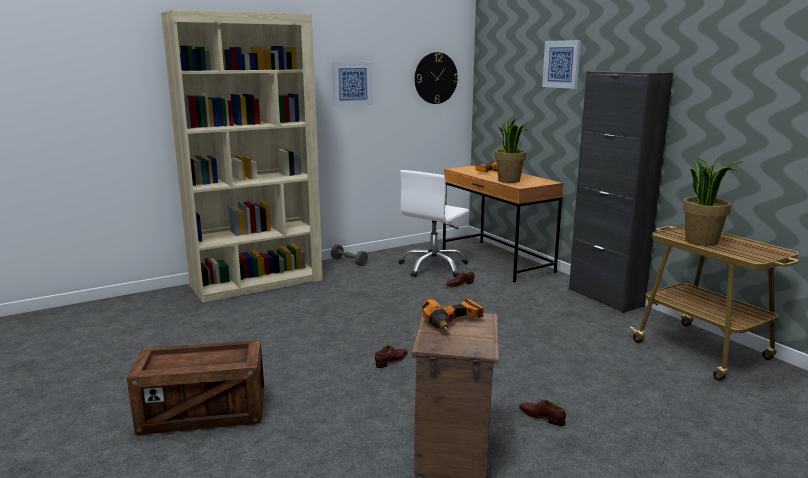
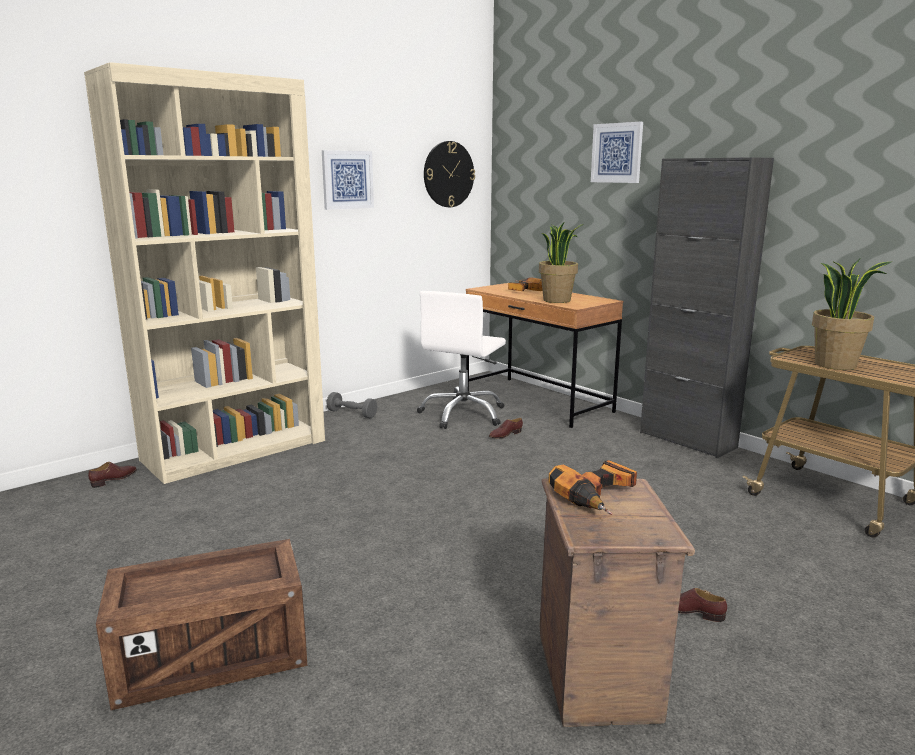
camera: 10 degrees left, 0 degrees up
brown shoe [375,345,408,368] -> brown shoe moved to [88,462,137,488]

